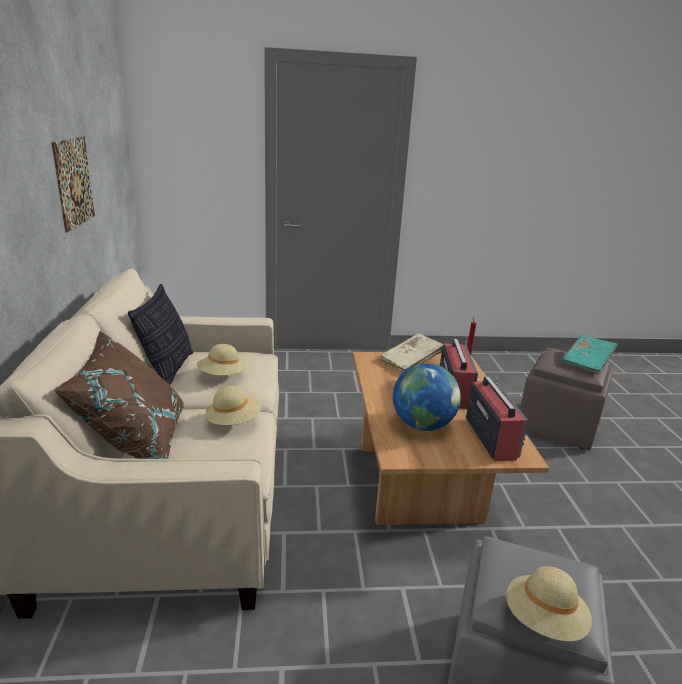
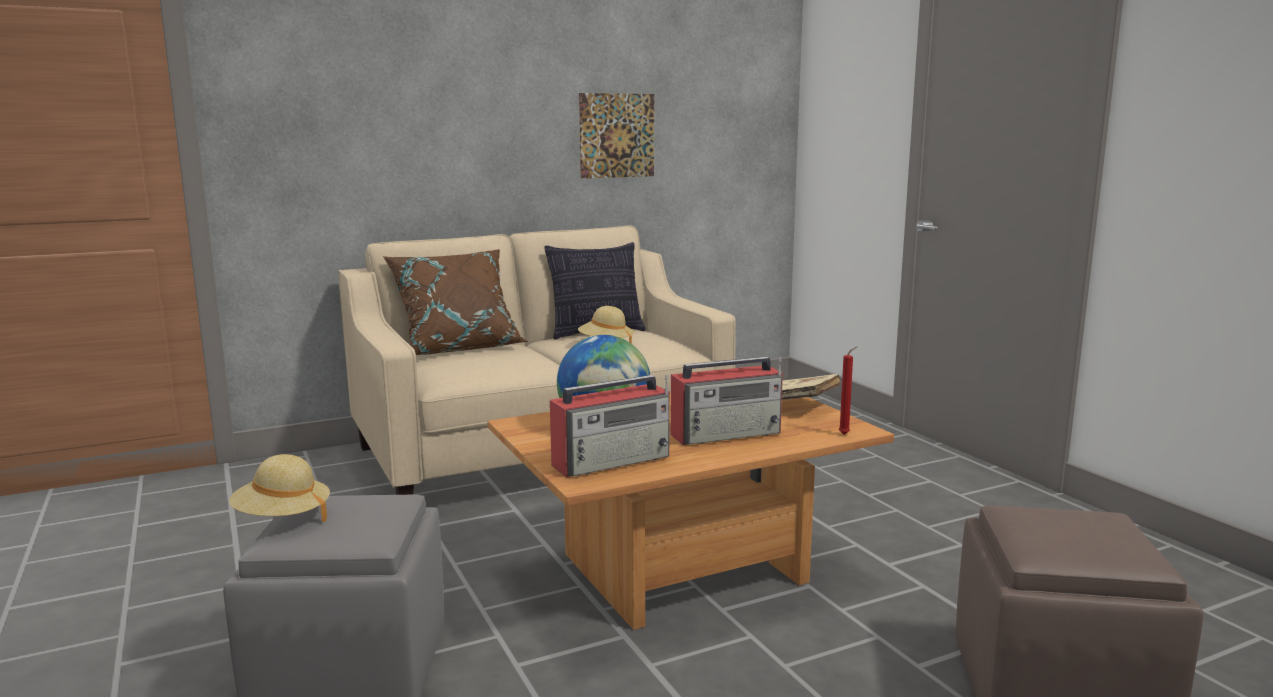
camera: 70 degrees right, 10 degrees down
beige hat [205,386,261,425] -> none
turquoise book [561,335,618,374] -> none

